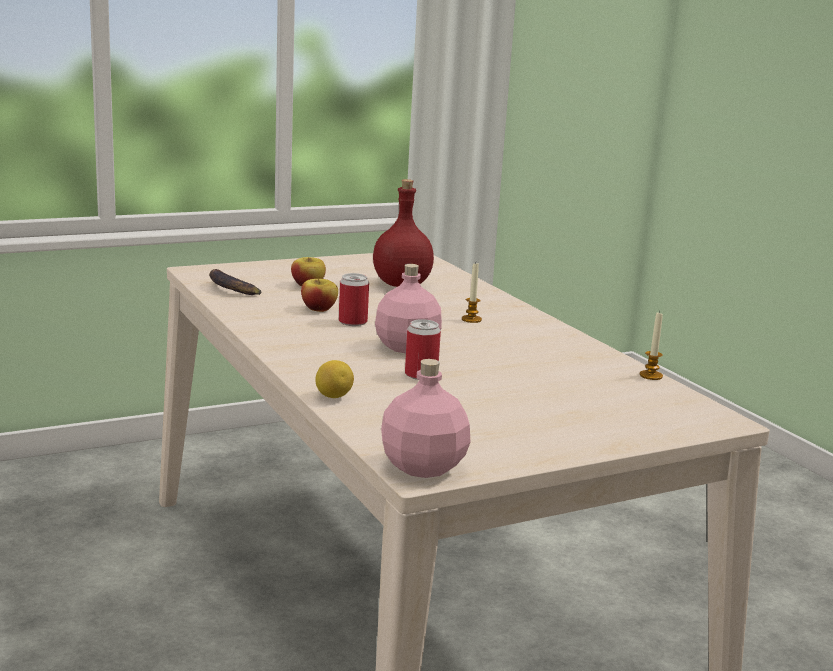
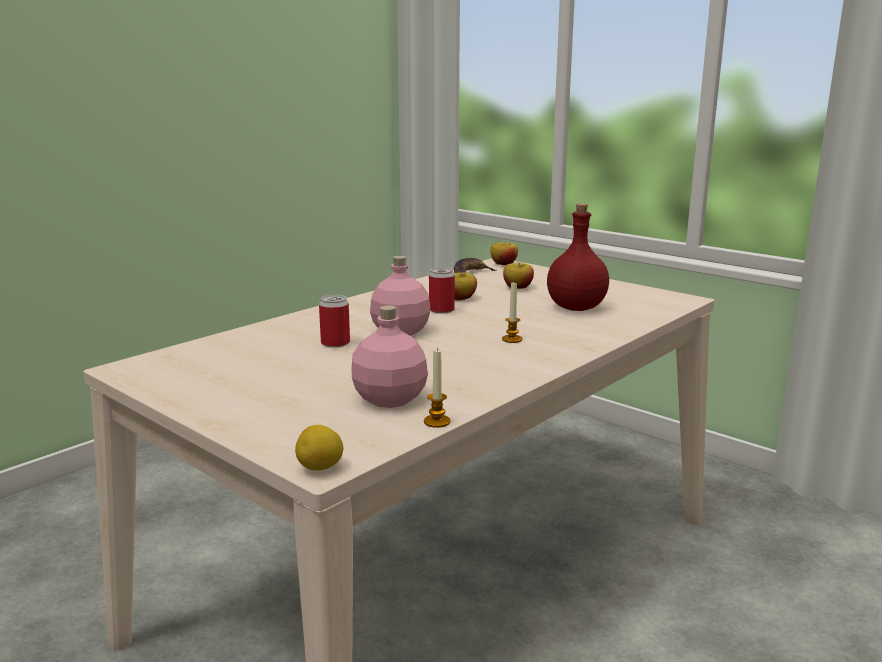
camera: 70 degrees right, 0 degrees up
lemon [315,360,354,398] -> lemon moved to [295,425,343,471]
pink bottle [381,359,470,478] -> pink bottle moved to [351,305,428,408]
none -> apple [490,242,518,265]

